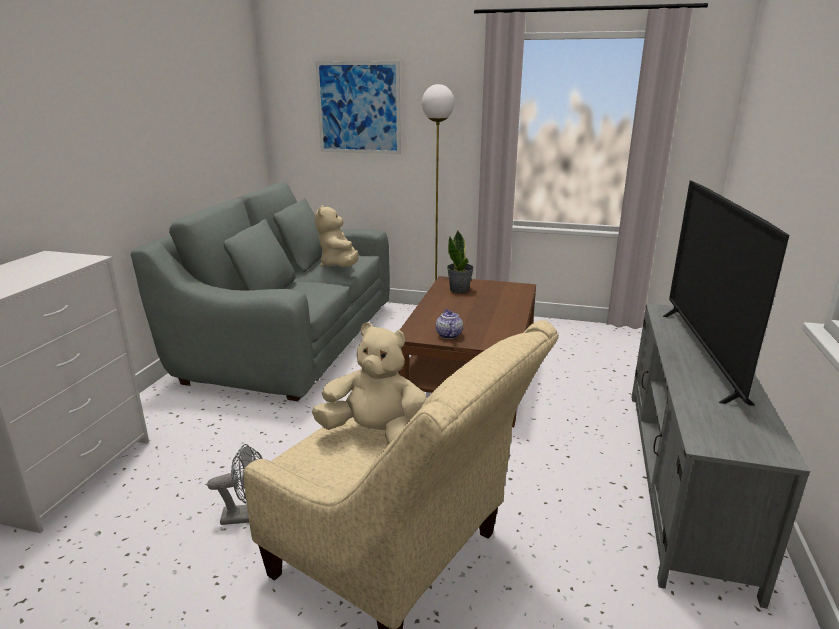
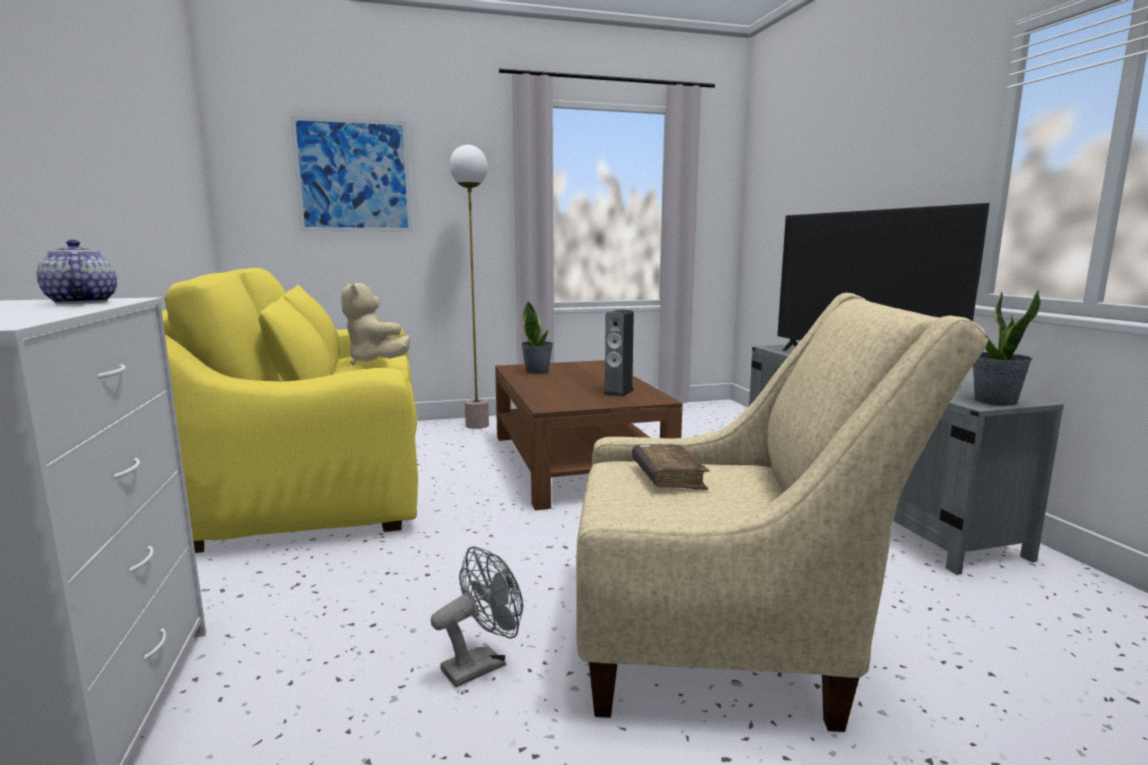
camera: 30 degrees left, 10 degrees down
grey sofa [131,182,390,401] -> yellow sofa [162,268,418,553]
beige plush toy [312,322,427,445] -> brown book [632,444,710,490]
teapot [436,309,463,339] -> teapot moved to [37,240,117,304]
none -> speaker [603,310,634,397]
none -> potted plant [973,290,1041,406]

